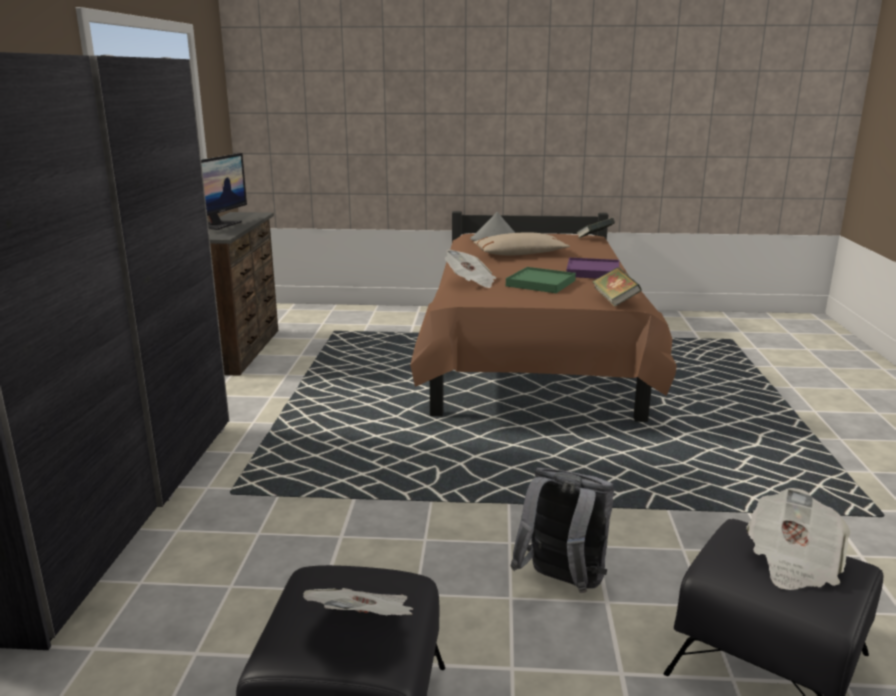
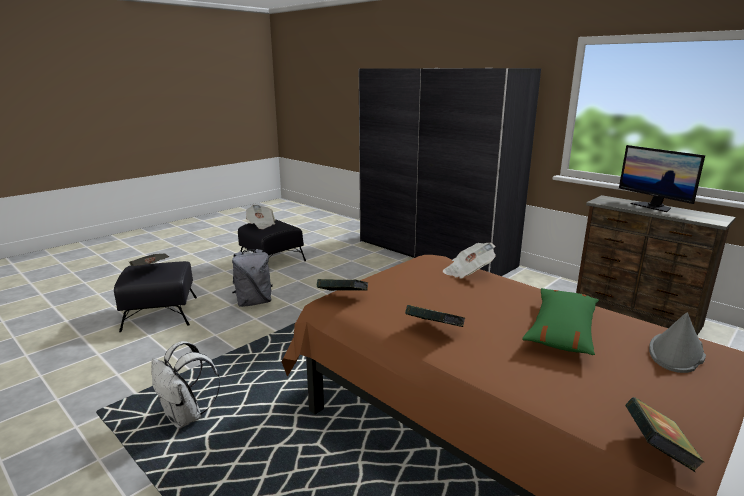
camera: 130 degrees right, 0 degrees up
beige pillow [473,232,570,255] -> green pillow [522,288,599,355]
green tray [506,267,576,293] -> none
purple tray [566,258,619,279] -> book [405,305,465,327]
none -> white backpack [151,341,220,428]

